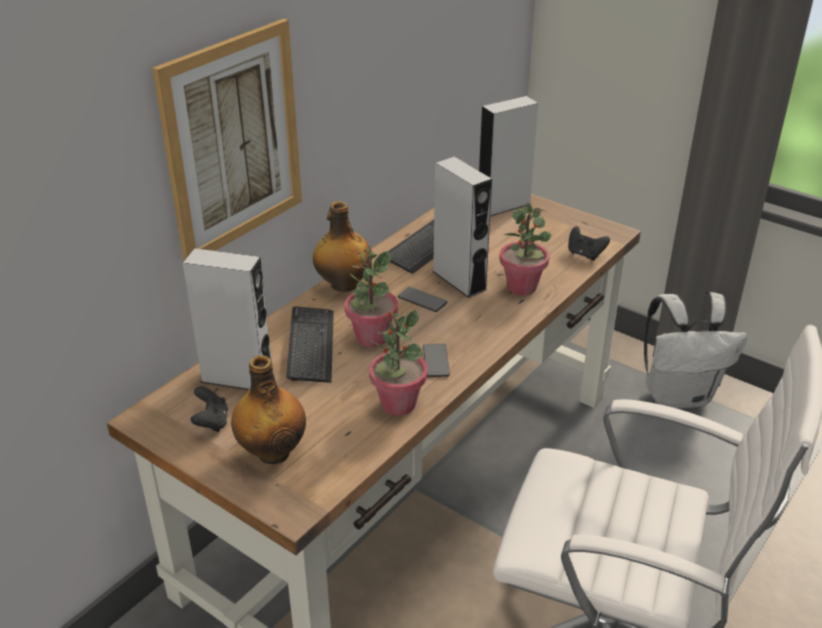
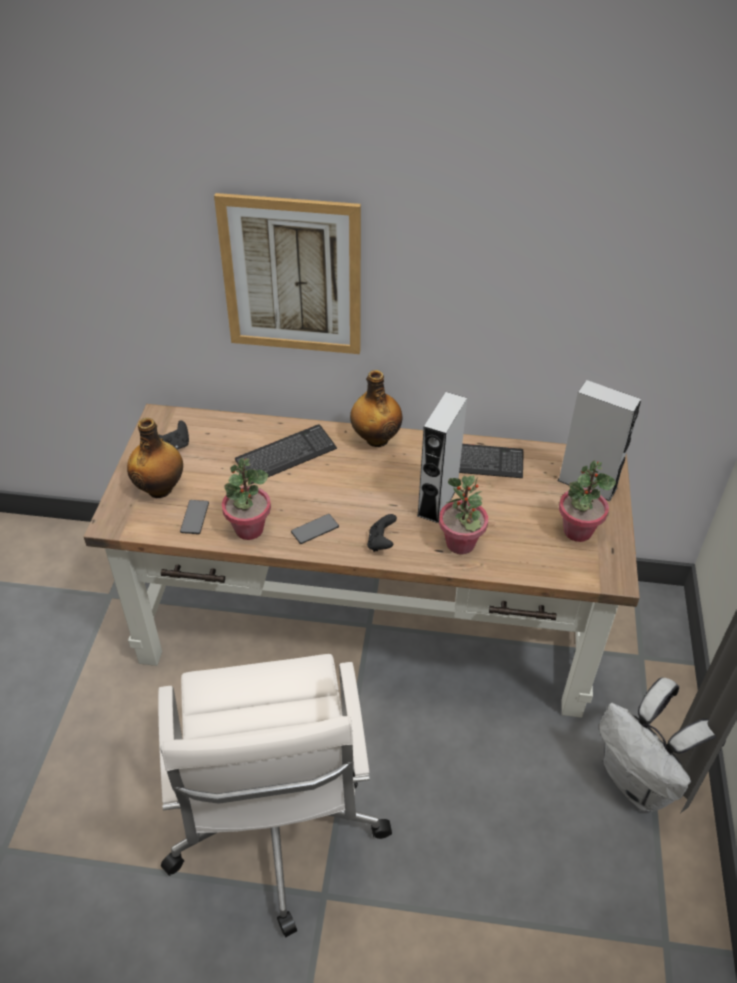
camera: 60 degrees right, 10 degrees up
grey speaker [183,248,275,390] -> none
potted plant [345,248,398,347] -> potted plant moved to [559,460,616,542]
phone [398,287,447,312] -> phone moved to [180,500,209,534]
black game controller [568,226,610,261] -> black game controller moved to [367,514,397,552]

